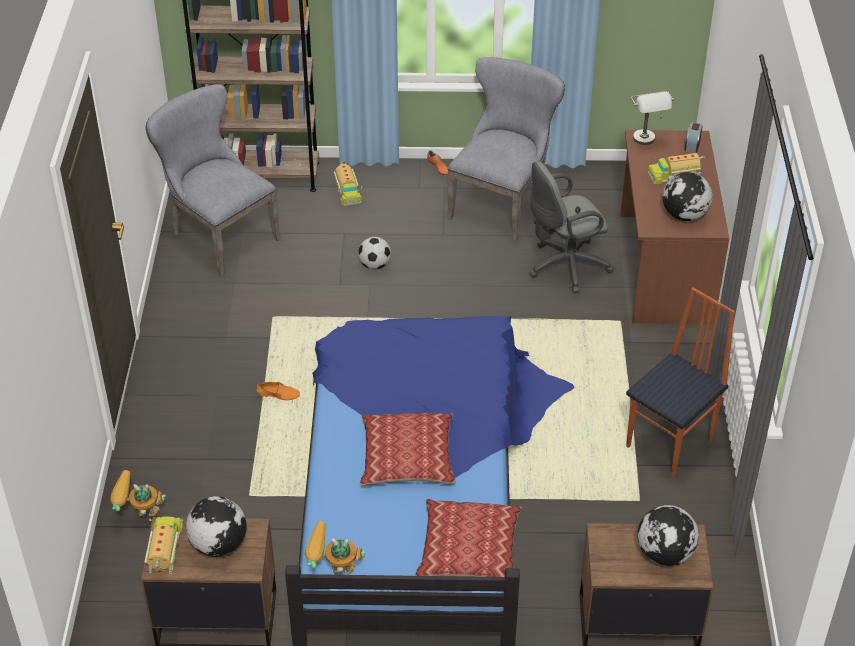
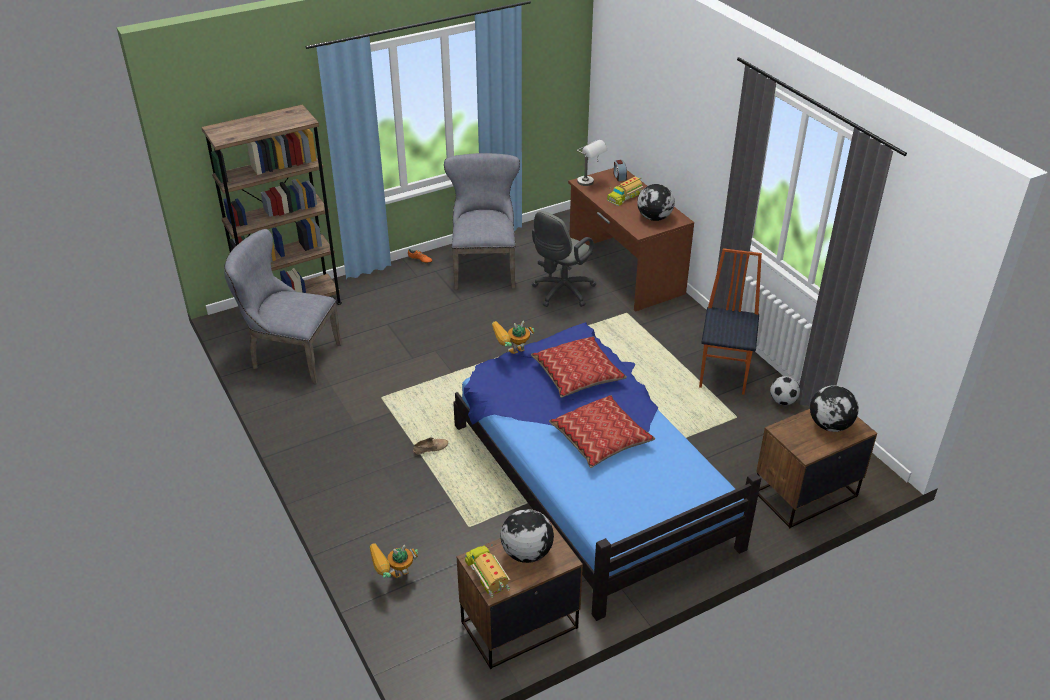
camera: 30 degrees left, 5 degrees down
orange shoe [257,382,300,400] -> beige shoe [413,437,448,454]
toy robot [305,521,366,574] -> toy robot moved to [492,321,534,354]
toy truck [334,162,362,206] -> none
football [358,237,391,270] -> football moved to [770,376,800,405]
pillow [415,499,522,577] -> pillow moved to [531,336,627,398]

